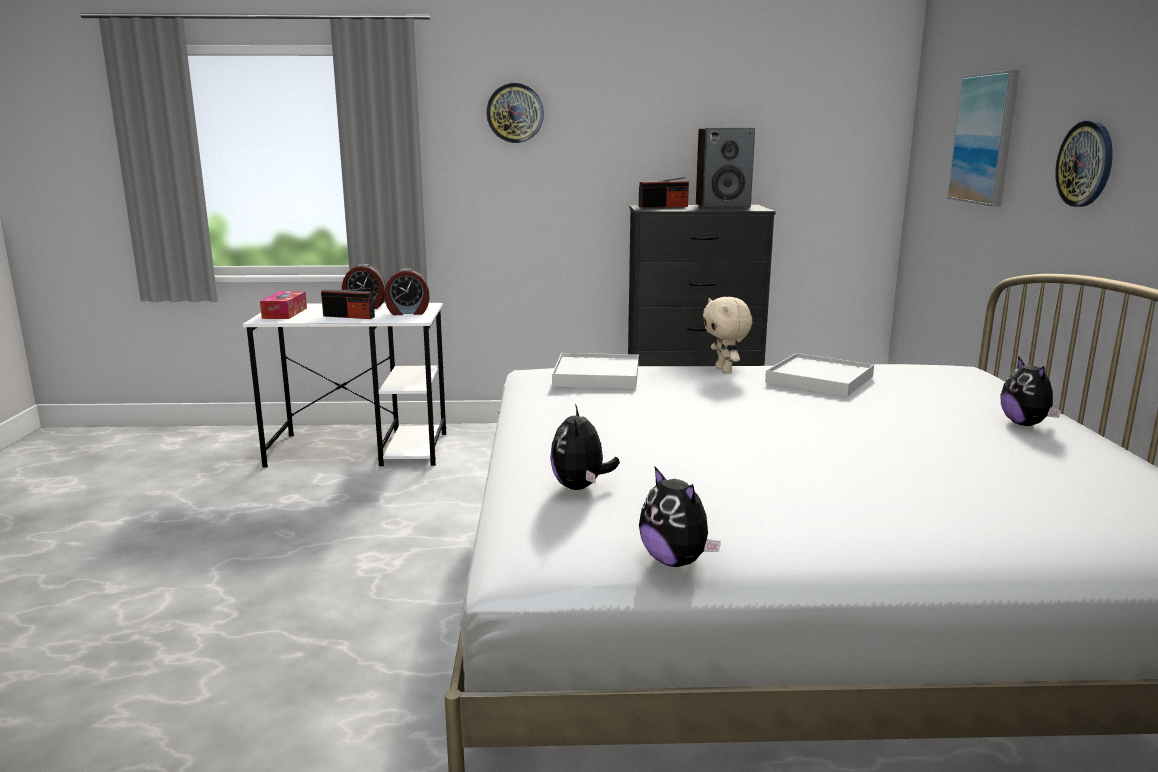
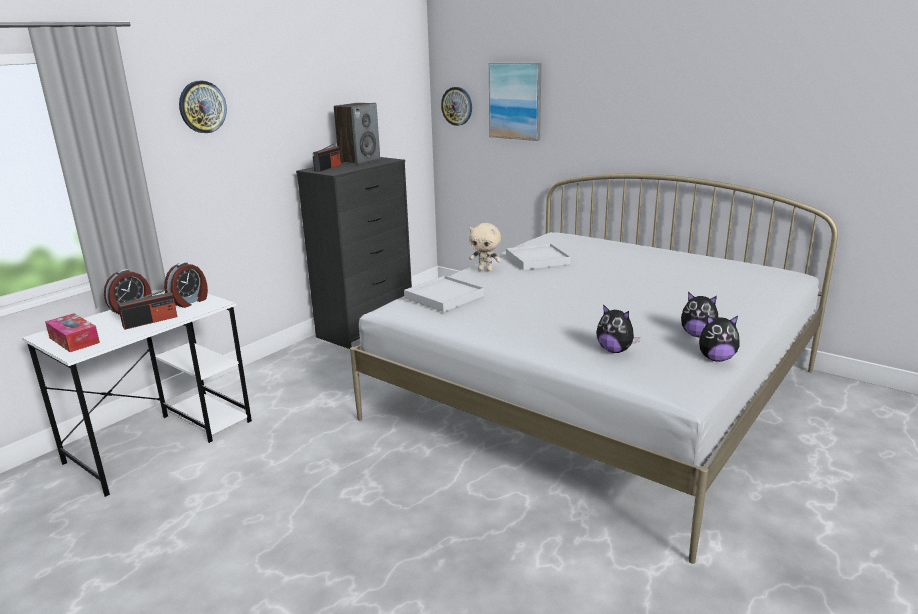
camera: 50 degrees left, 5 degrees up
plush toy [1000,356,1061,426] -> plush toy moved to [681,292,718,337]
wall clock [1055,121,1113,207] -> wall clock moved to [441,87,472,126]

